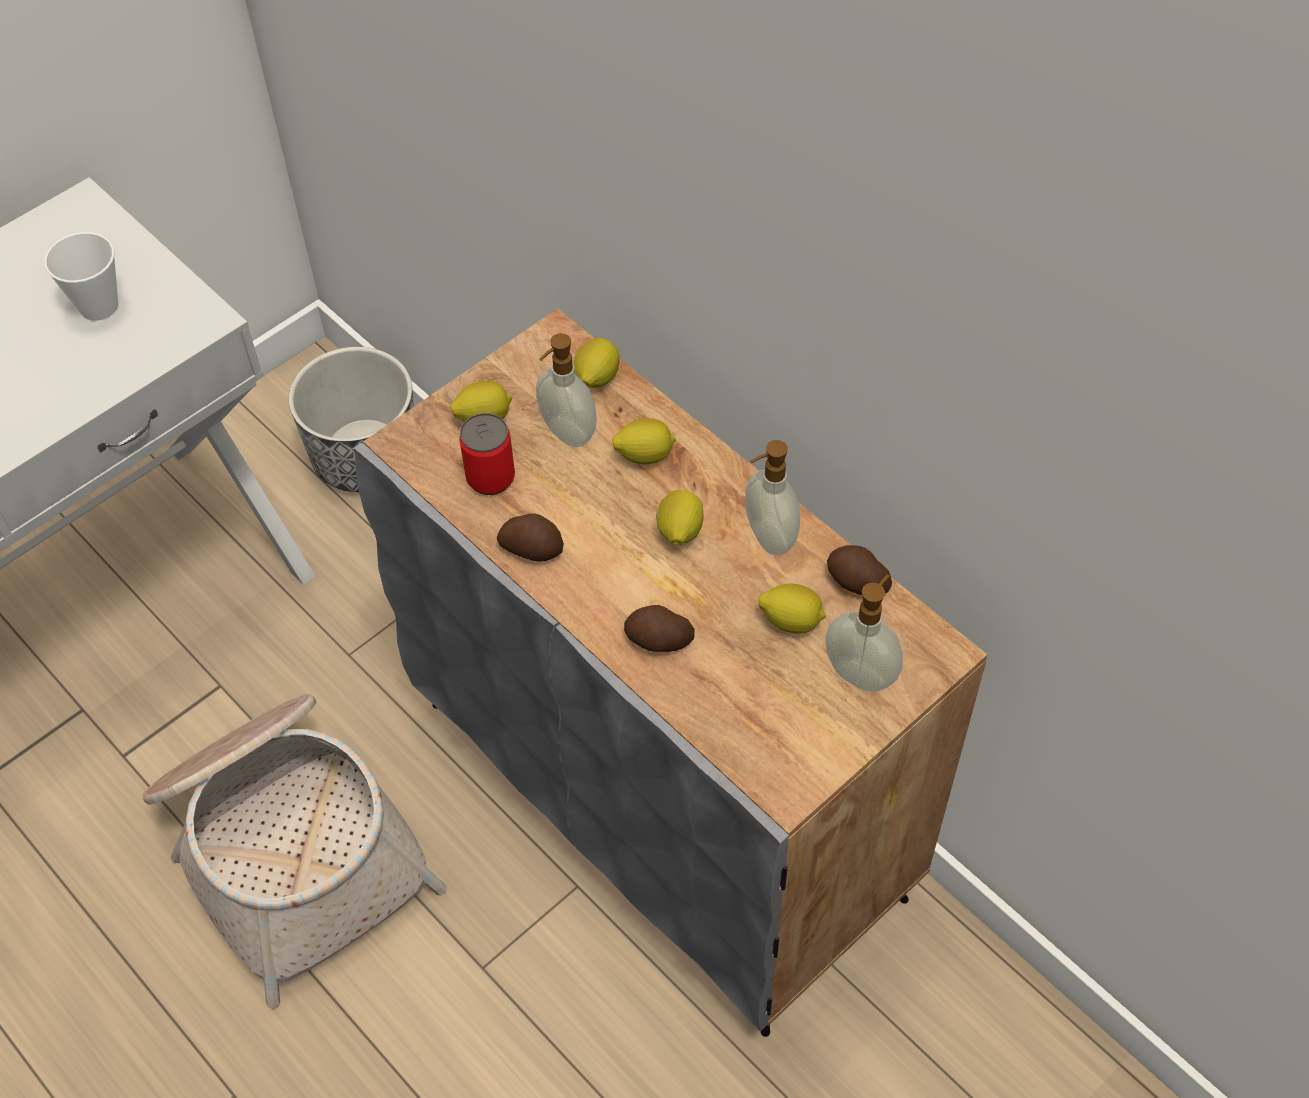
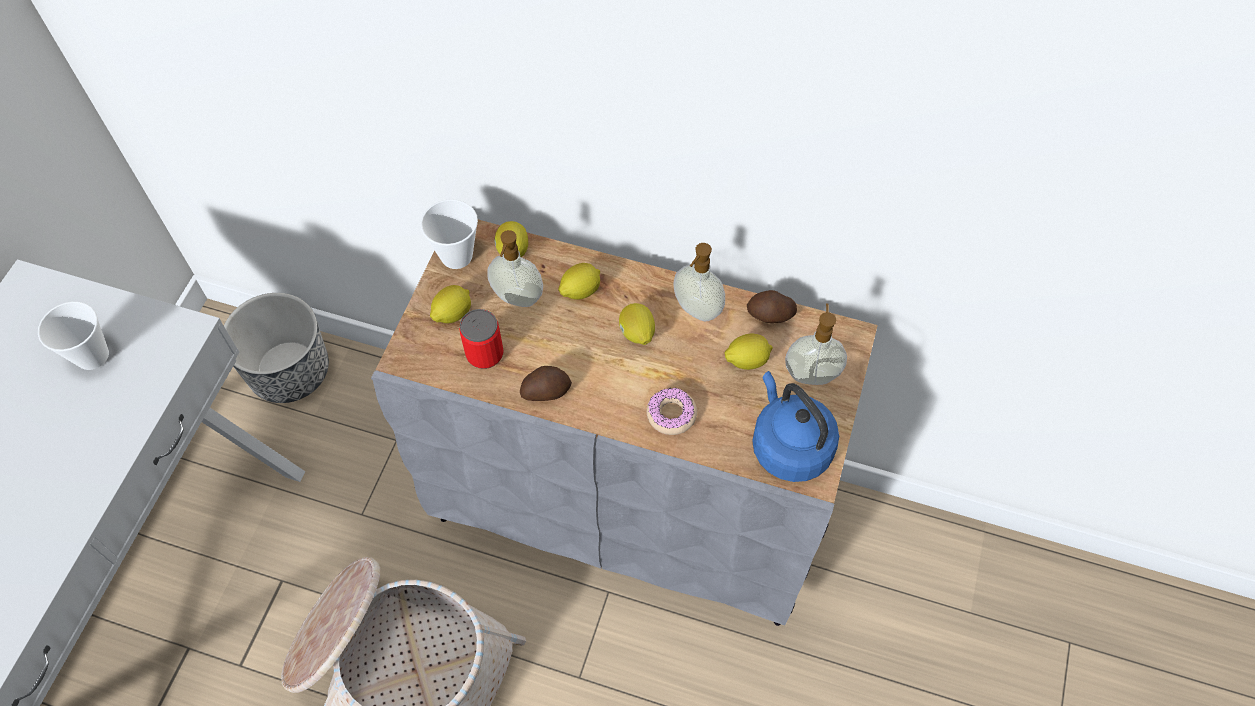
camera: 30 degrees left, 5 degrees up
potato [624,605,695,652] -> donut [647,388,697,435]
none -> cup [420,199,478,269]
none -> blue kettle [752,371,839,482]

